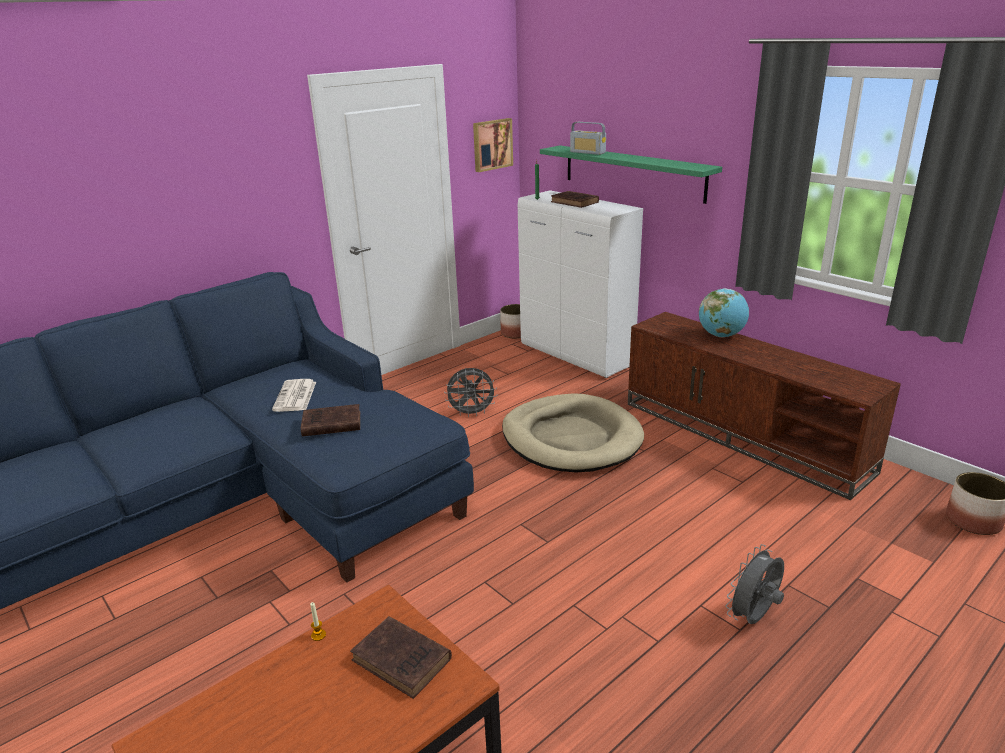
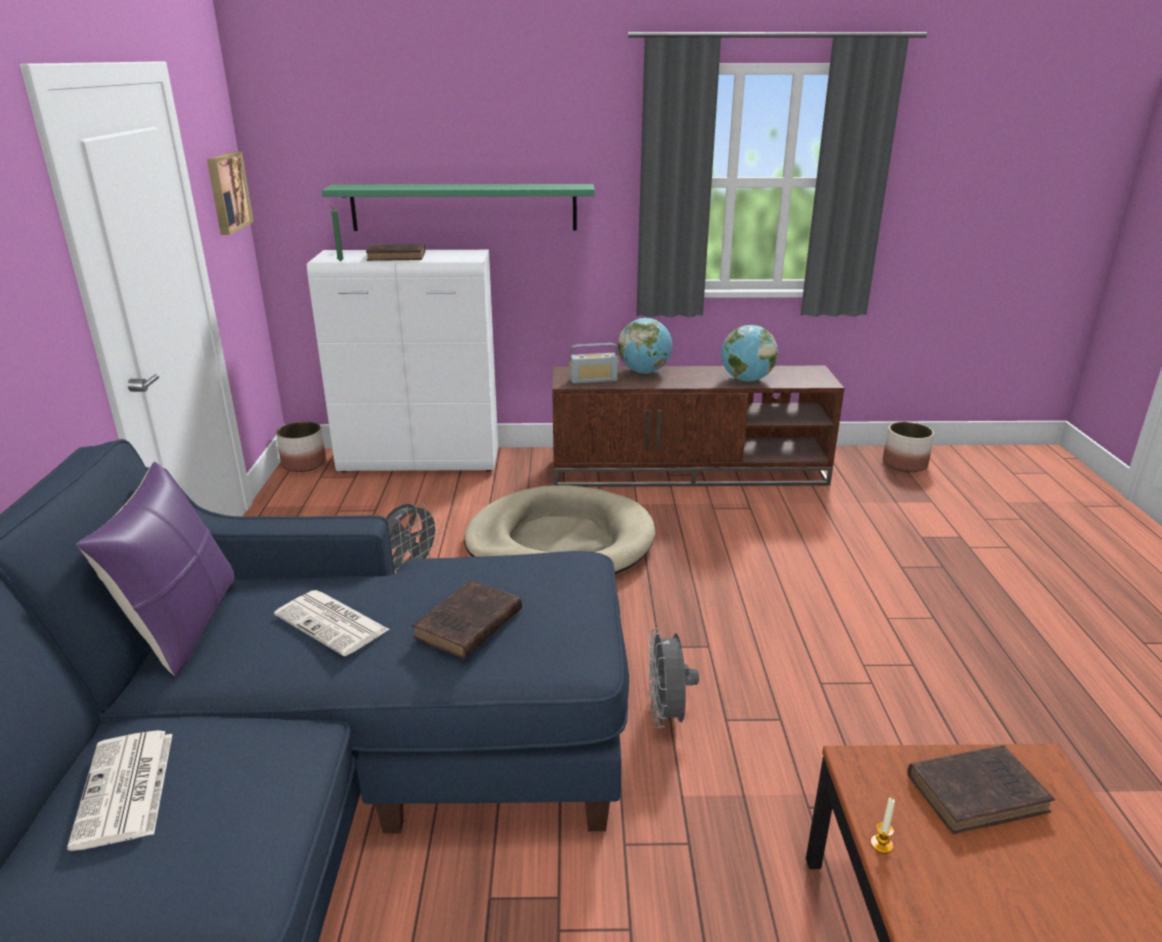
camera: 50 degrees left, 0 degrees up
radio [570,122,606,155] -> radio moved to [569,343,619,384]
grey fan [726,544,784,624] -> grey fan moved to [647,628,699,728]
none -> newspaper [67,730,172,851]
none -> purple pillow [77,462,235,677]
none -> globe [721,325,778,382]

